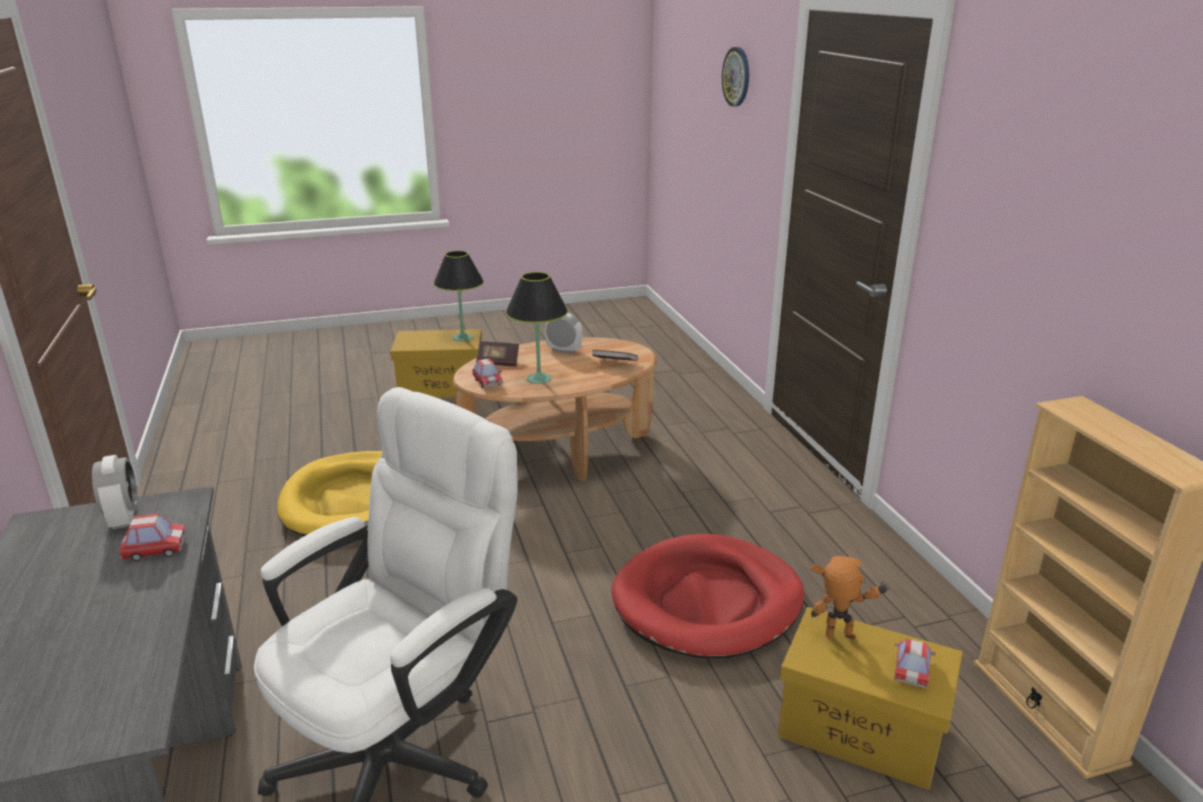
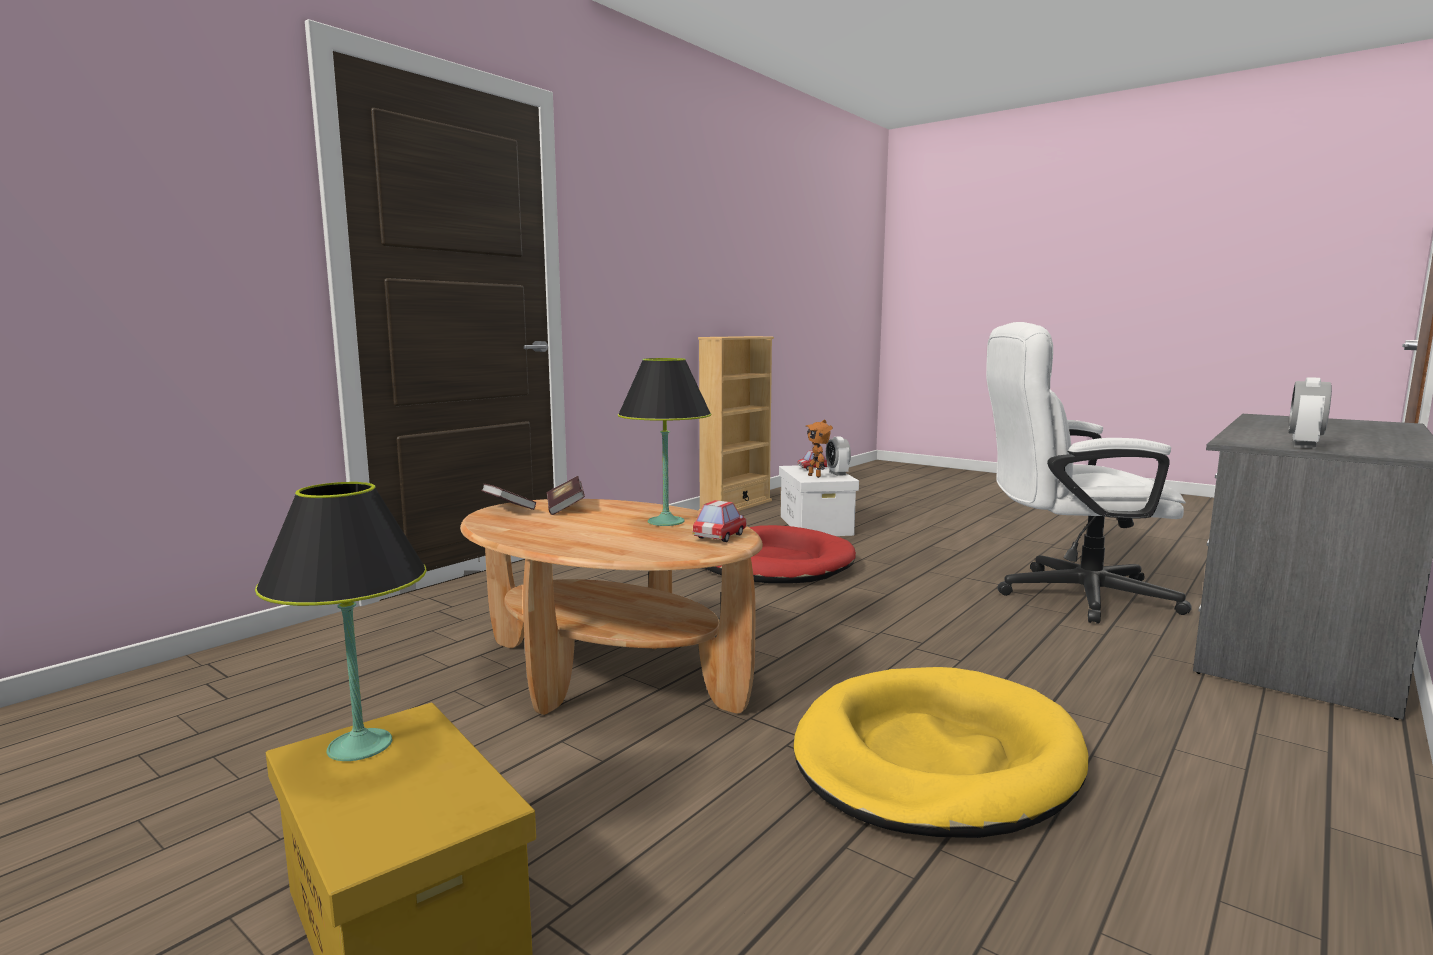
camera: 125 degrees left, 15 degrees down
toy car [119,514,187,561] -> none
book [476,341,519,367] -> book moved to [481,484,536,510]
alarm clock [545,313,583,354] -> alarm clock moved to [826,437,851,476]
wall clock [722,47,749,107] -> none
yellow storage box [778,607,963,790] -> white storage box [779,465,859,536]

